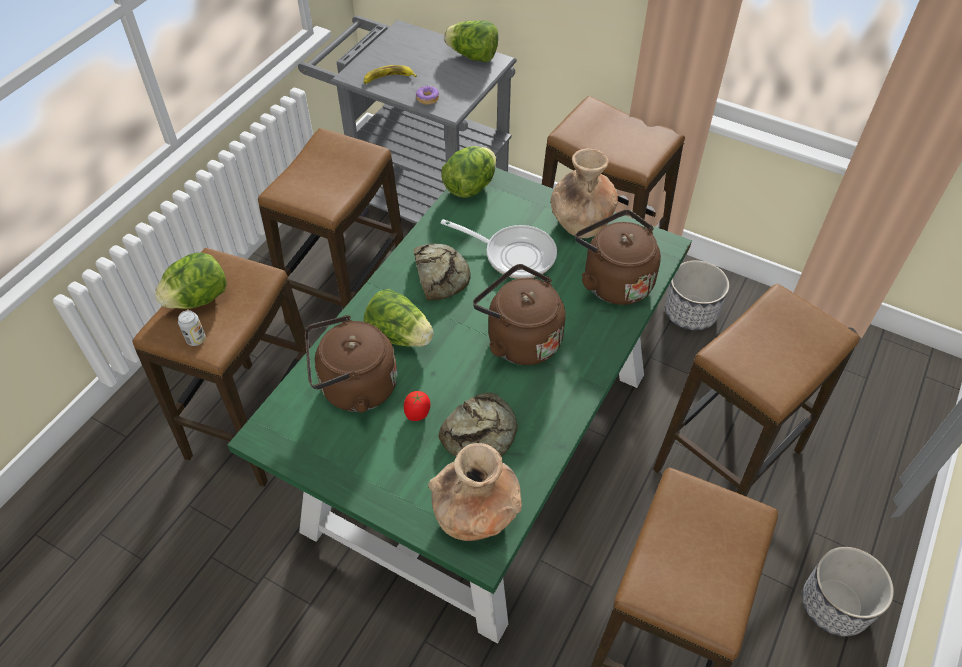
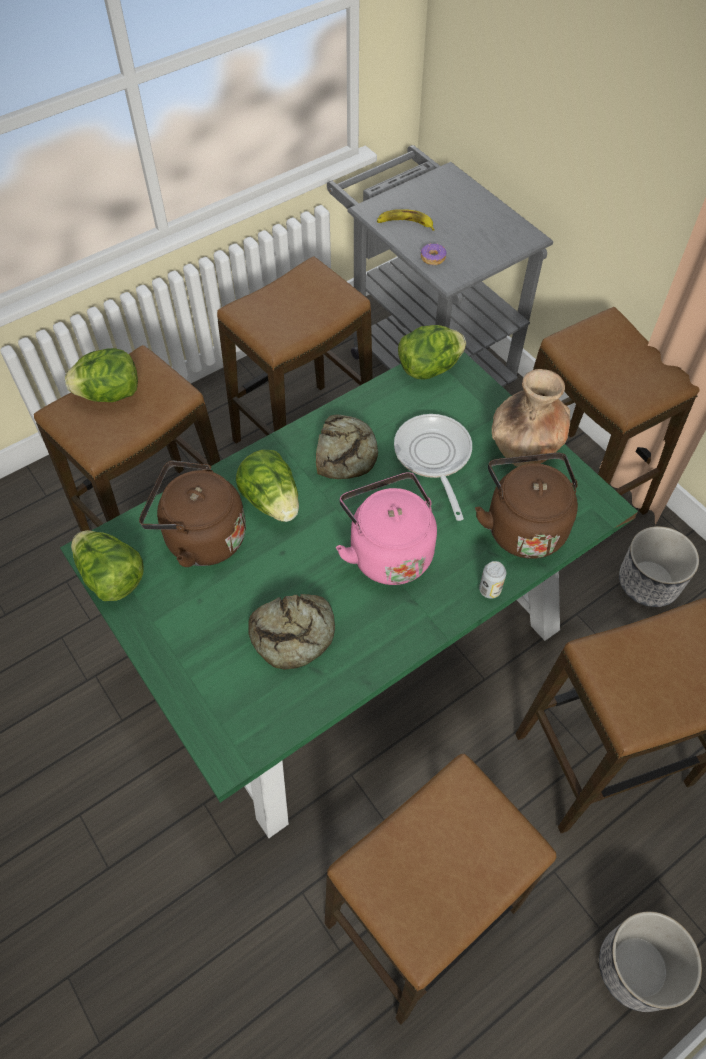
camera: 25 degrees right, 5 degrees up
can [178,310,206,346] -> can moved to [479,561,506,599]
tomato [404,391,430,421] -> none
brown vase [428,443,522,541] -> none
frying pan [441,219,557,279] -> frying pan turned 150 degrees counterclockwise [394,414,472,521]
lettuce [444,20,498,62] -> lettuce moved to [71,530,144,601]
brown kettle [473,264,565,365] -> pink kettle [336,472,437,585]

